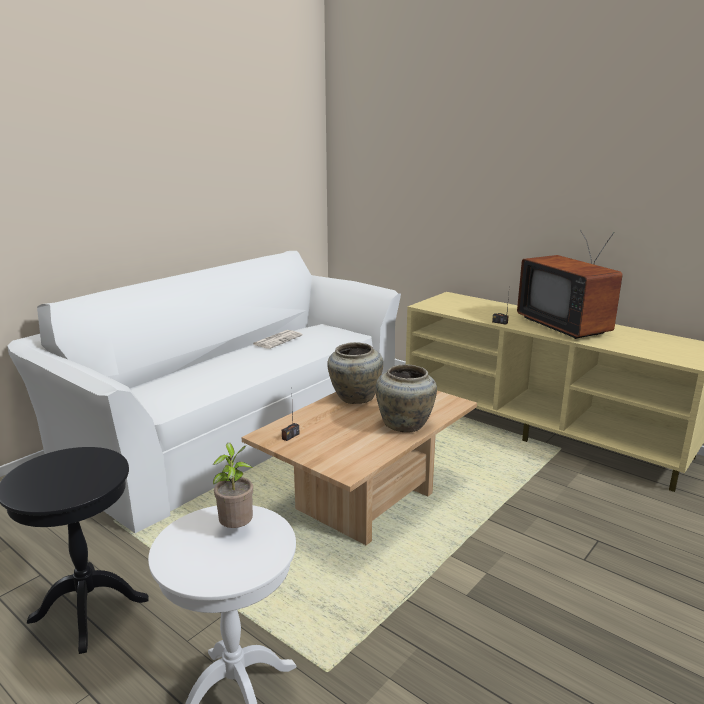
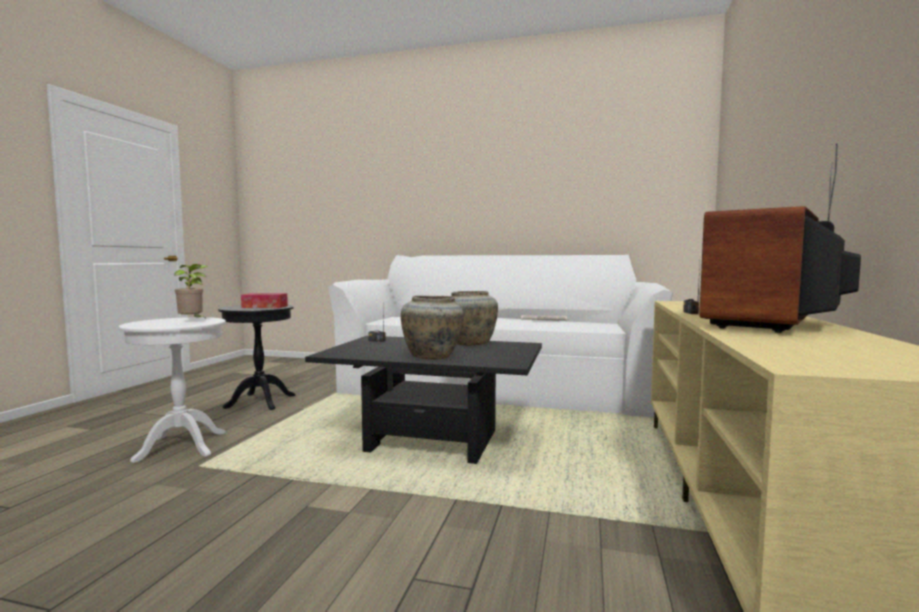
camera: 65 degrees right, 15 degrees down
beige coffee table [241,391,477,545] -> black coffee table [305,336,542,464]
none -> tissue box [241,293,288,308]

